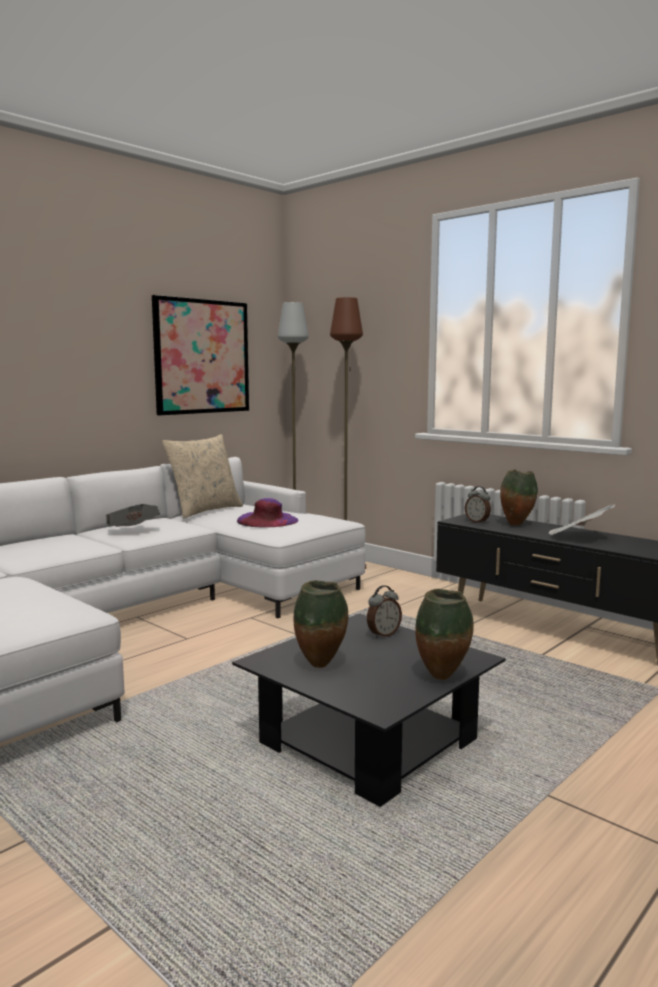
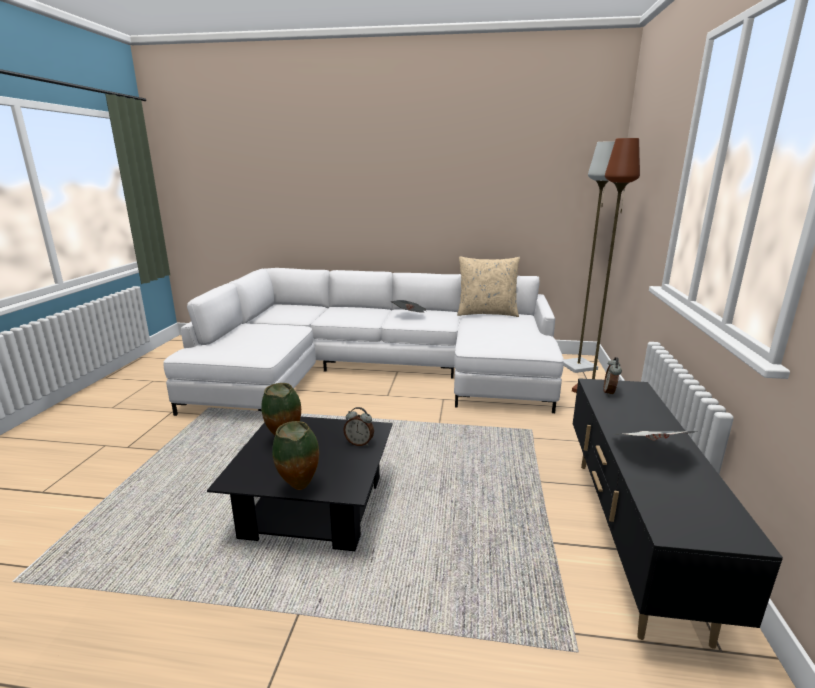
camera: 55 degrees right, 10 degrees up
picture [152,295,249,415] -> none
purple hat [237,498,298,527] -> none
vase [500,469,538,525] -> none

